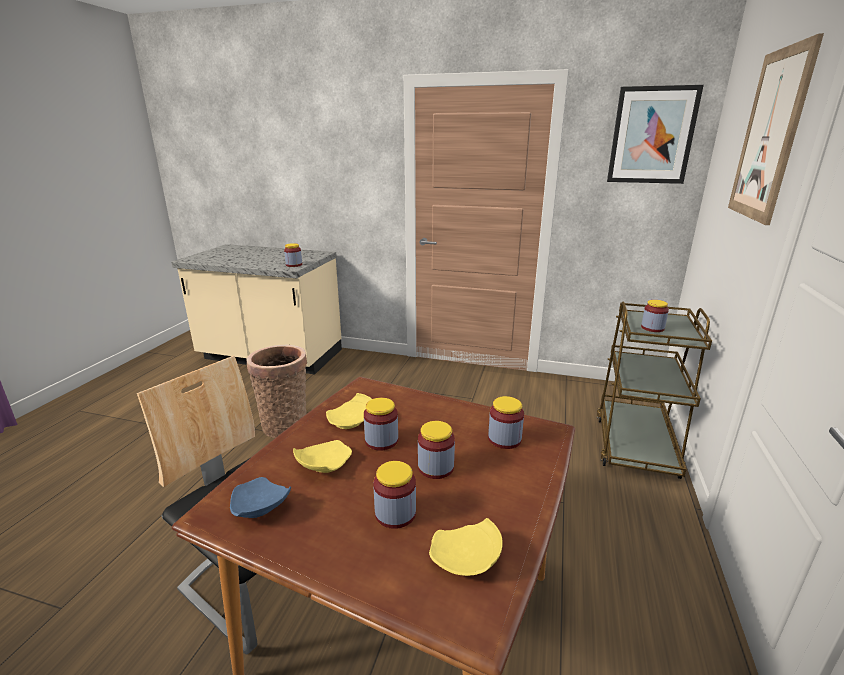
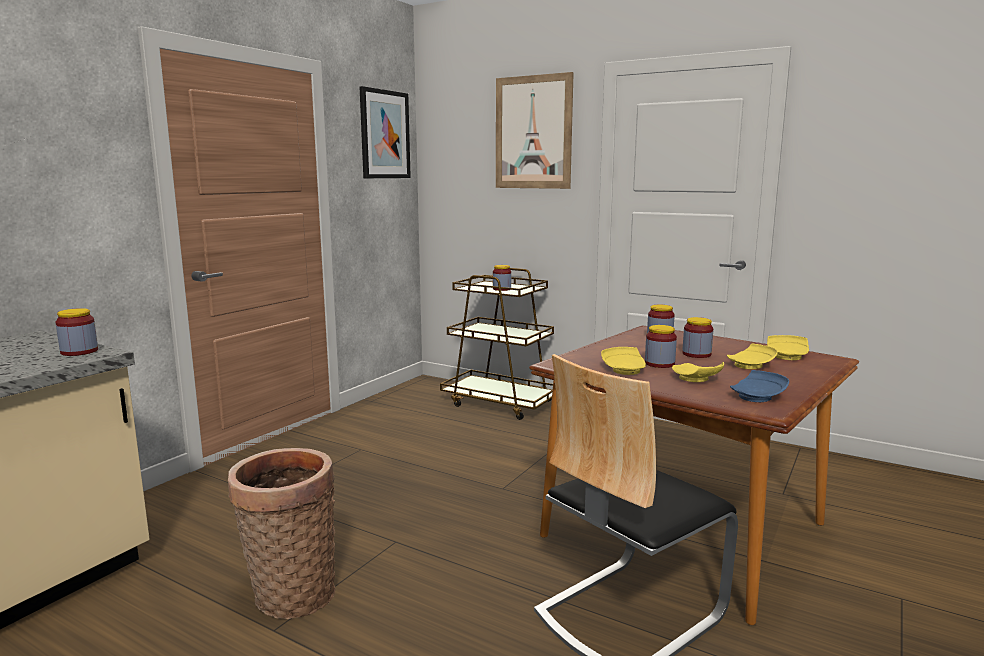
camera: 75 degrees left, 10 degrees down
jar [373,461,416,529] -> yellow plate [727,344,778,369]

